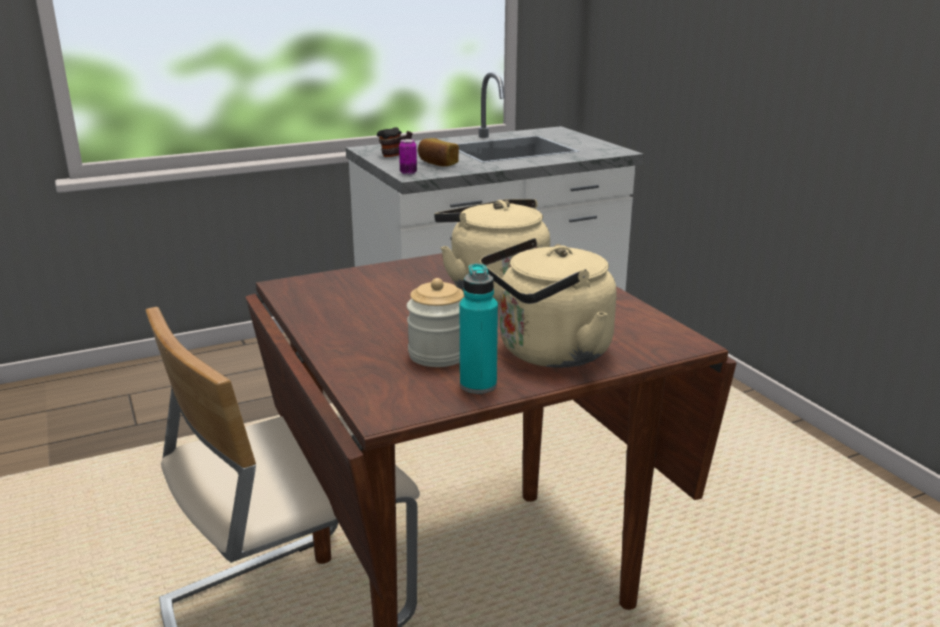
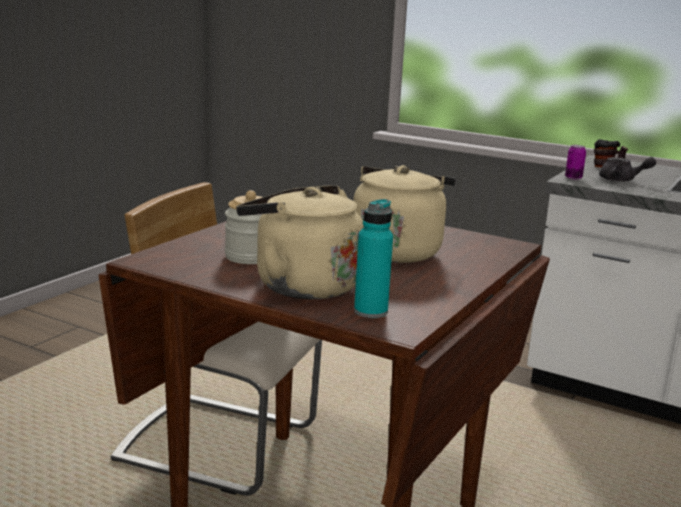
camera: 55 degrees right, 5 degrees down
bread [418,138,459,166] -> grey teapot [599,157,656,182]
turquoise bottle [460,263,498,394] -> turquoise bottle moved to [354,199,393,318]

